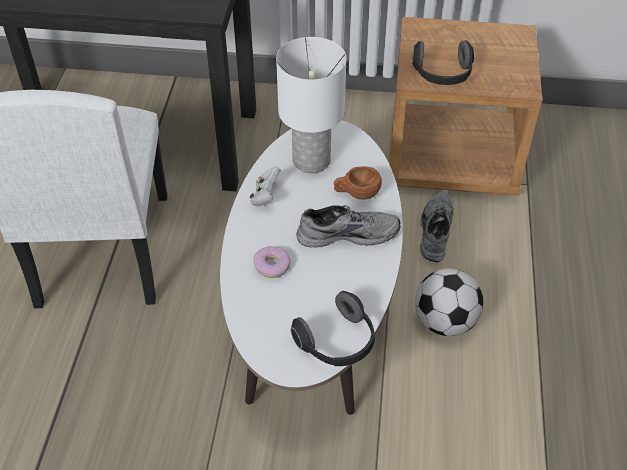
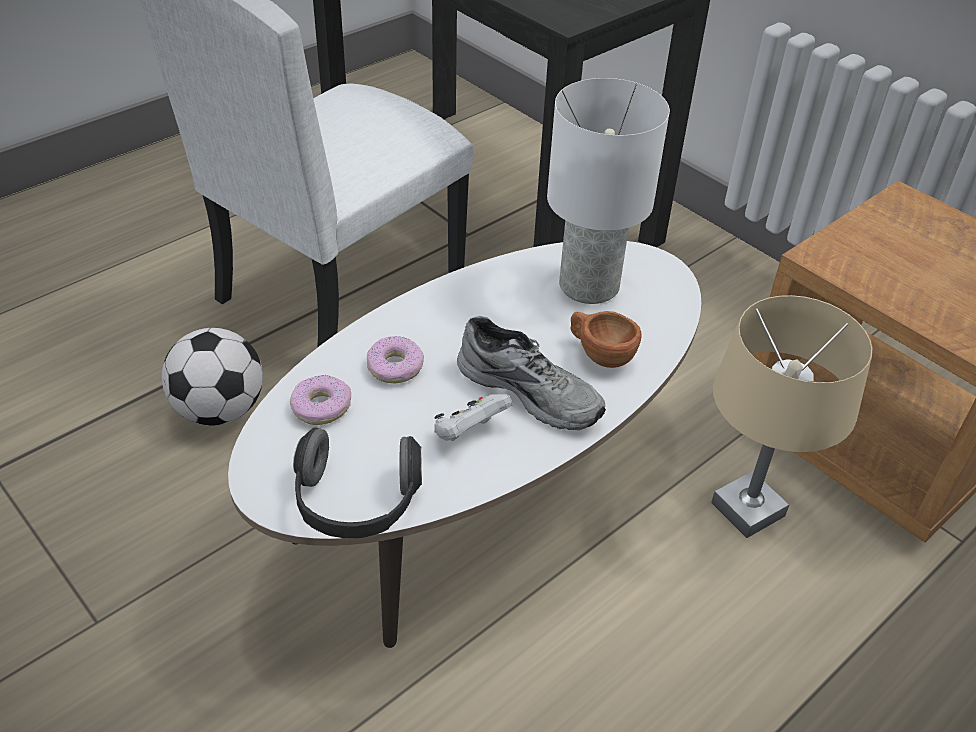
camera: 40 degrees right, 5 degrees down
white game controller [250,166,281,206] -> white game controller moved to [434,394,513,441]
headphones [412,40,474,85] -> none
football [415,268,483,336] -> football moved to [162,328,263,426]
grey shoe [420,192,454,262] -> beige table lamp [711,295,873,538]
none -> donut [290,375,351,425]

